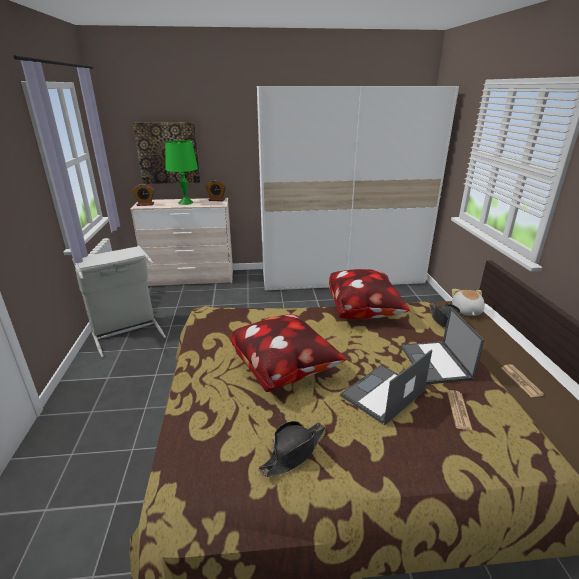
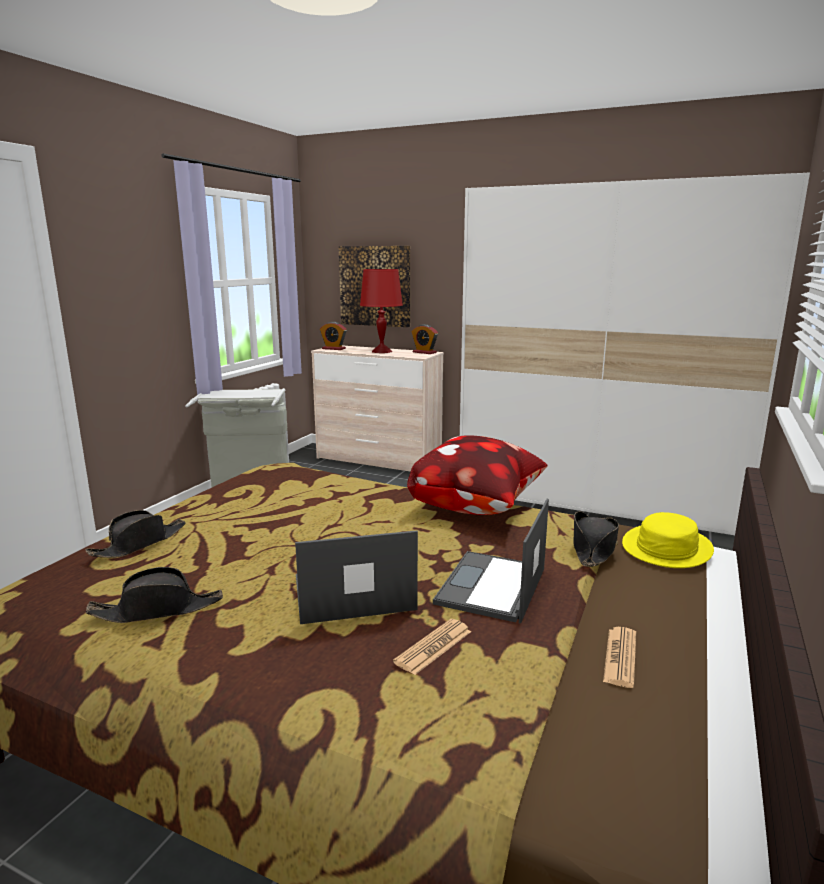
camera: 30 degrees right, 10 degrees down
green table lamp [165,140,198,205] -> red table lamp [360,269,403,353]
pillow [231,314,346,392] -> none
plush toy [452,289,485,316] -> yellow hat [622,512,714,568]
none -> black hat [86,510,186,558]

